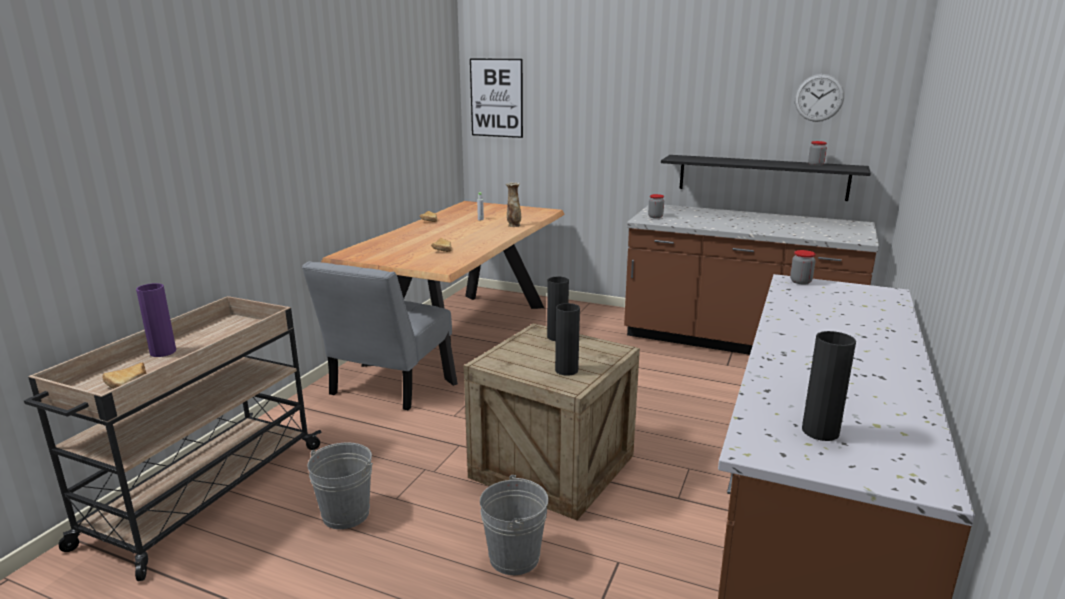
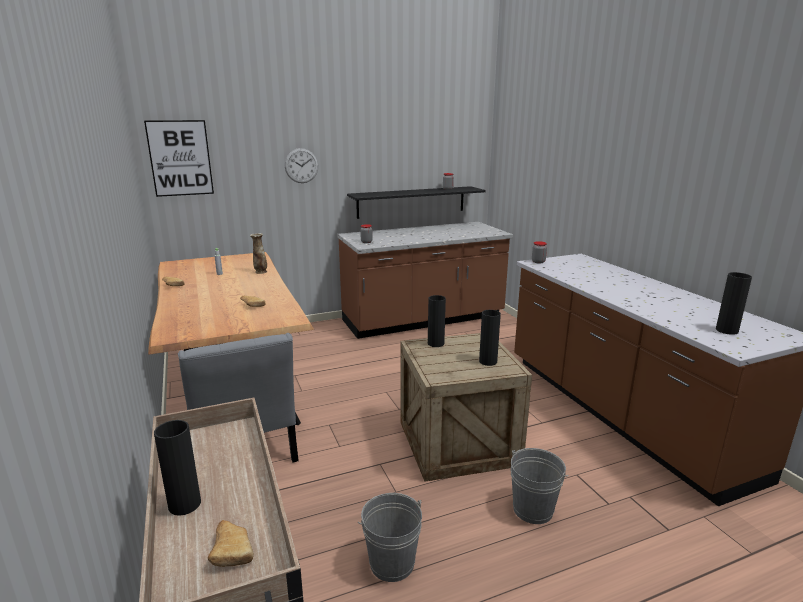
camera: 45 degrees left, 0 degrees up
purple vase [136,283,176,357] -> black vase [154,420,201,516]
wall clock [795,74,844,122] -> wall clock moved to [285,148,319,183]

